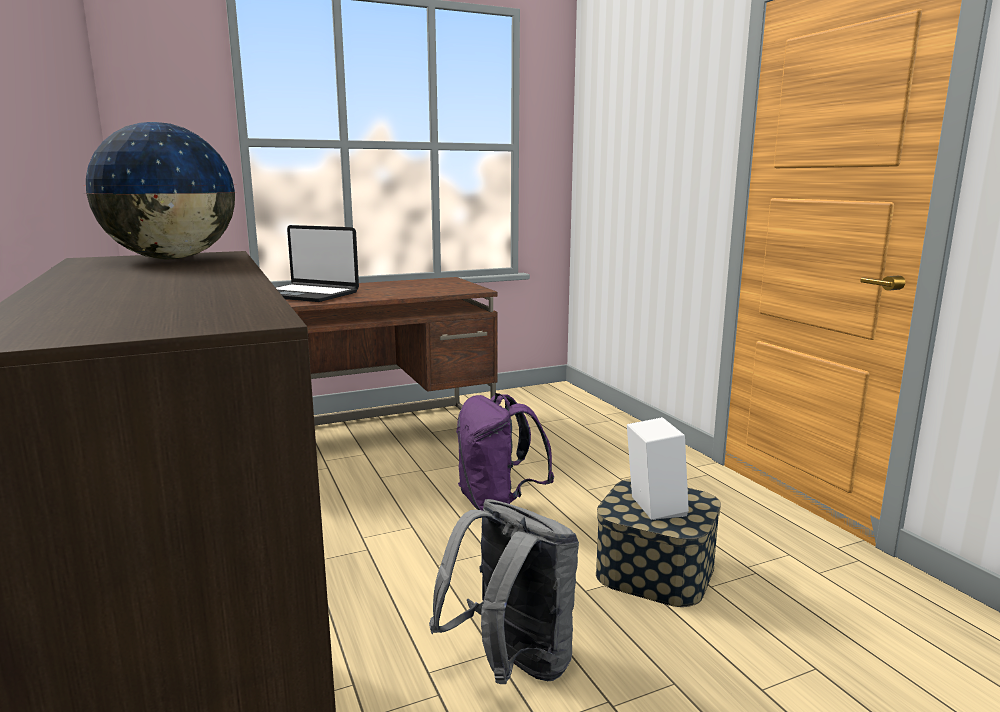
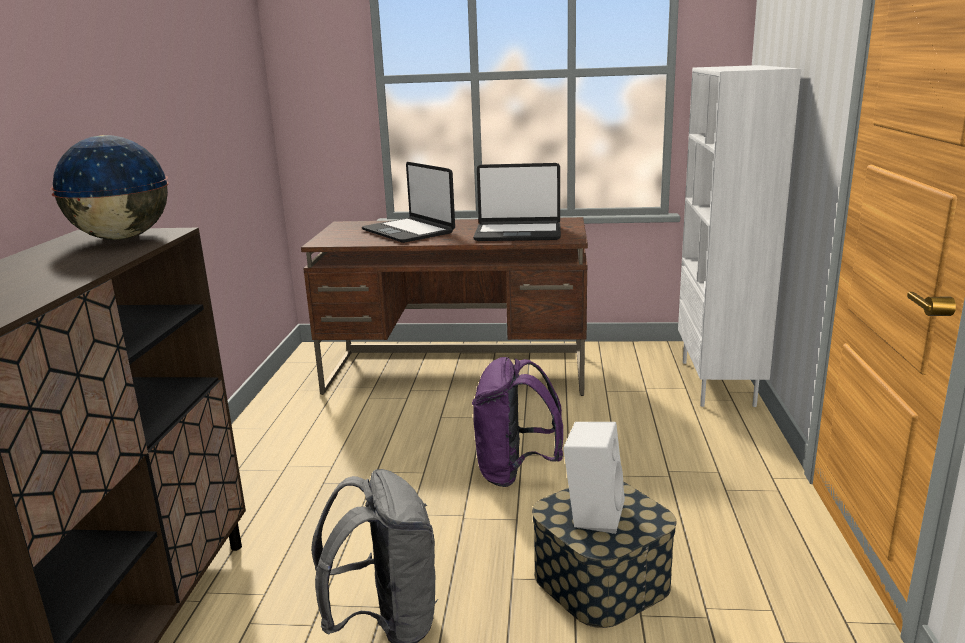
camera: 30 degrees right, 5 degrees up
none -> laptop [473,163,561,241]
none -> white bookcase [678,65,801,407]

